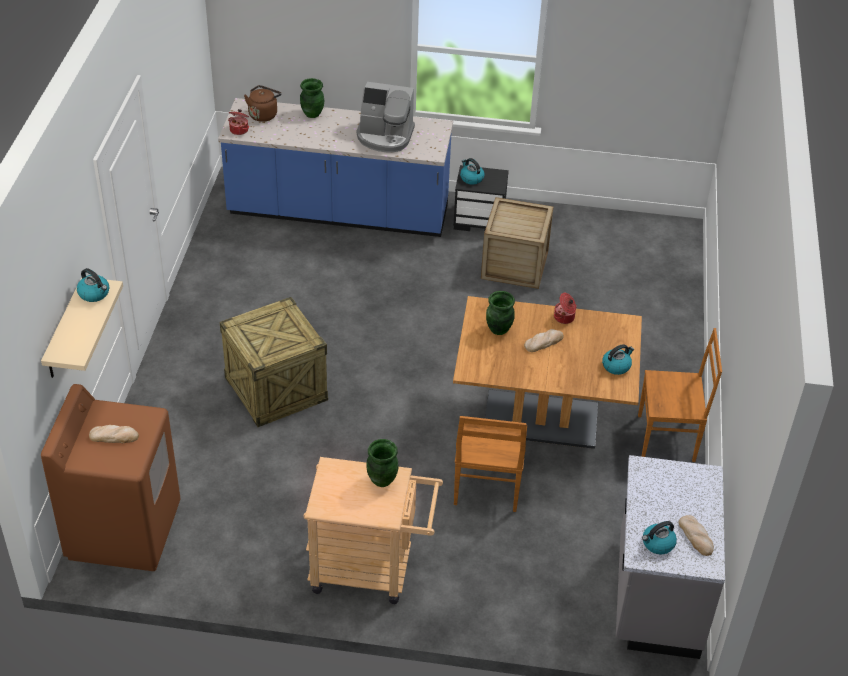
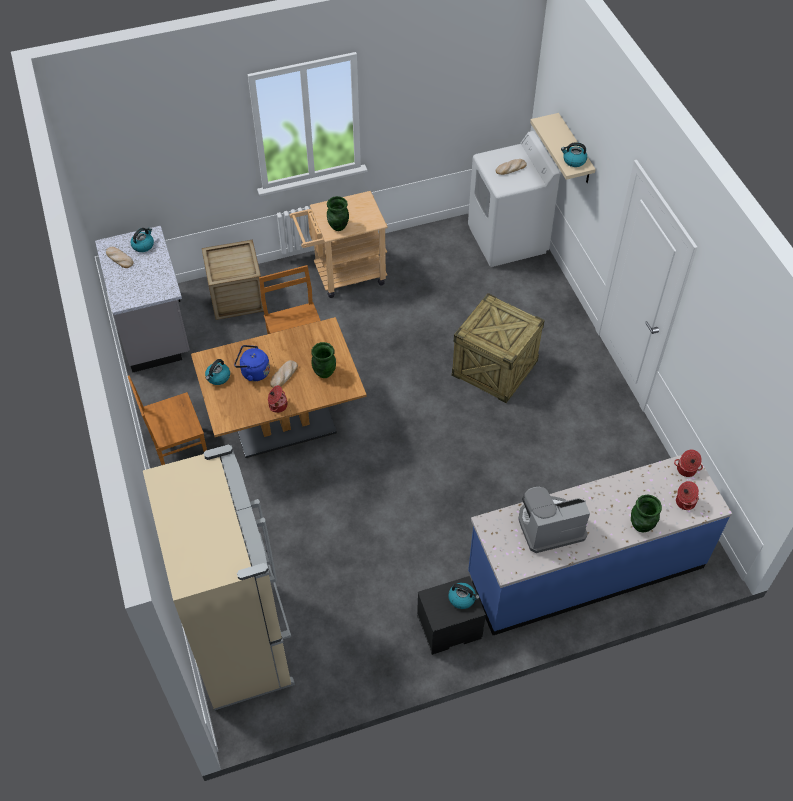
camera: 155 degrees right, 10 degrees up
brown washing machine [41,384,180,571] -> white washing machine [468,131,560,267]
brown kettle [244,85,282,122] -> cooking pot [676,481,699,510]
crate [481,197,554,289] -> crate moved to [202,240,264,320]
none -> beige fridge [143,444,295,711]
none -> blue kettle [234,345,270,381]

